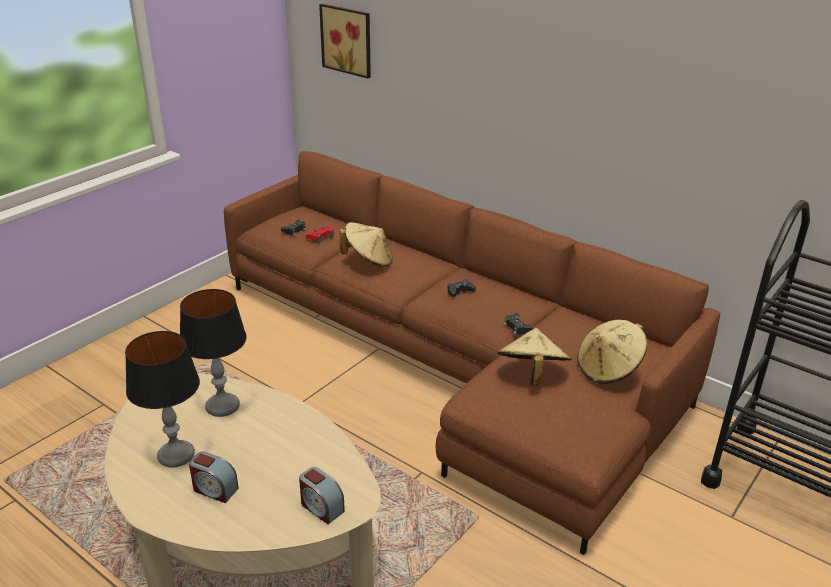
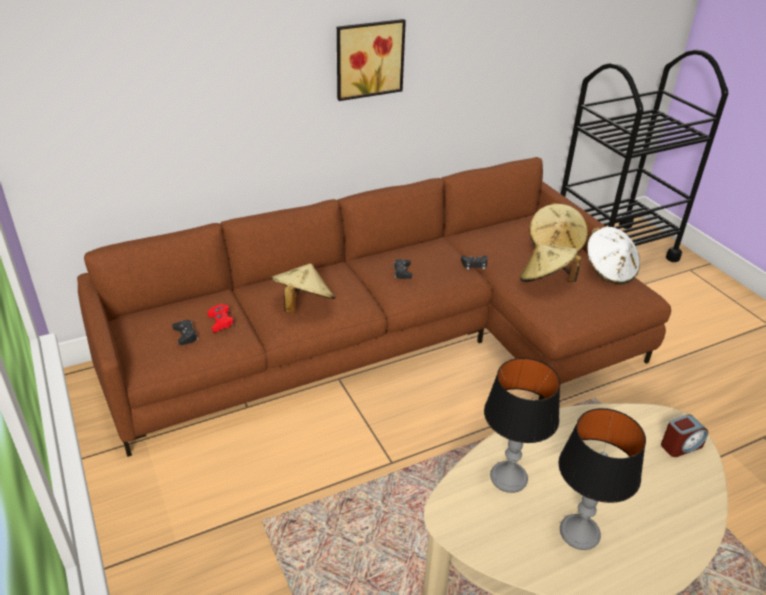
camera: 65 degrees left, 5 degrees up
alarm clock [189,451,239,503] -> none
picture [319,4,371,78] -> picture moved to [337,19,406,101]
none -> white hat [587,227,640,284]

